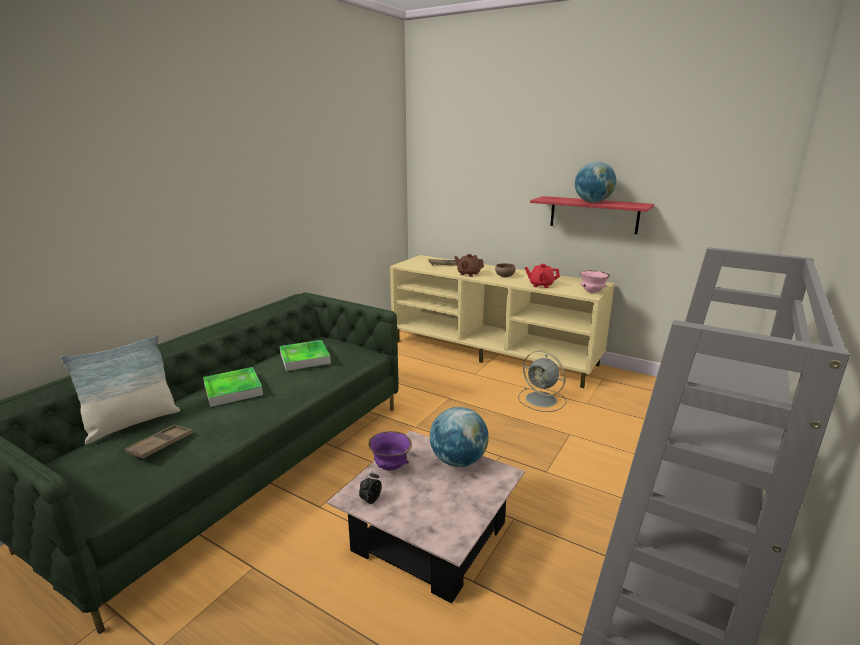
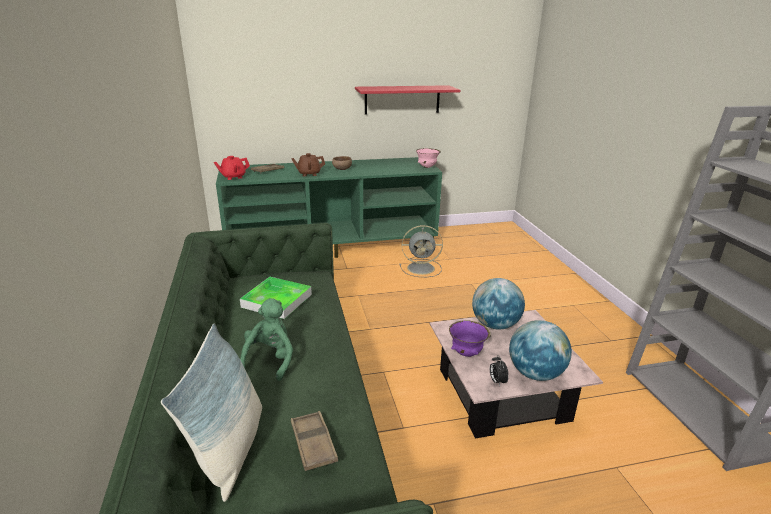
camera: 45 degrees left, 5 degrees up
tray [203,367,263,407] -> green plush toy [240,298,293,381]
beige tv stand [390,255,615,388] -> green tv stand [216,157,442,258]
red teapot [525,264,560,288] -> red teapot moved to [214,156,250,180]
globe [575,161,616,203] -> globe moved to [509,320,572,381]

